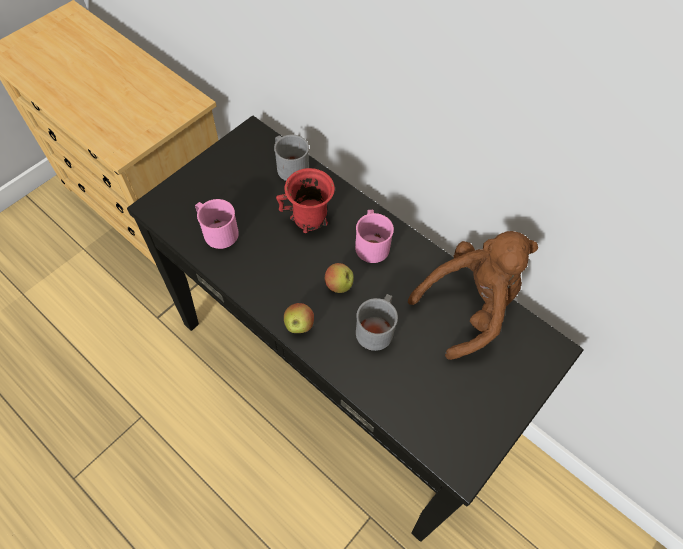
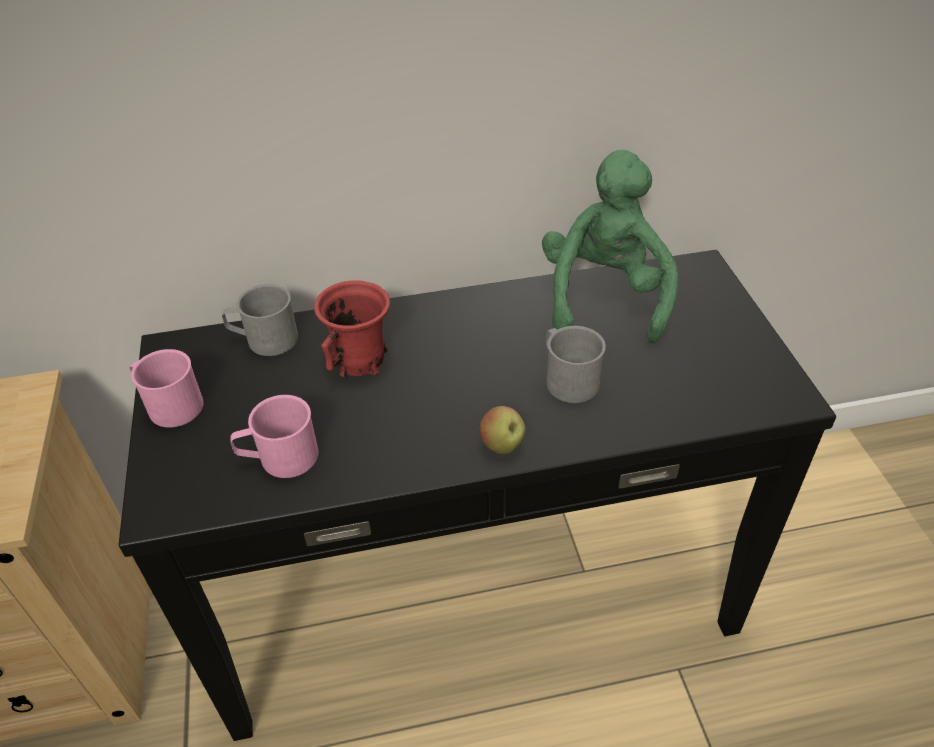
camera: 50 degrees left, 15 degrees down
apple [325,263,354,293] -> none
pink mug [355,210,394,263] -> pink mug moved to [129,349,204,428]
brown plush toy [408,231,538,360] -> green plush toy [542,150,679,343]

